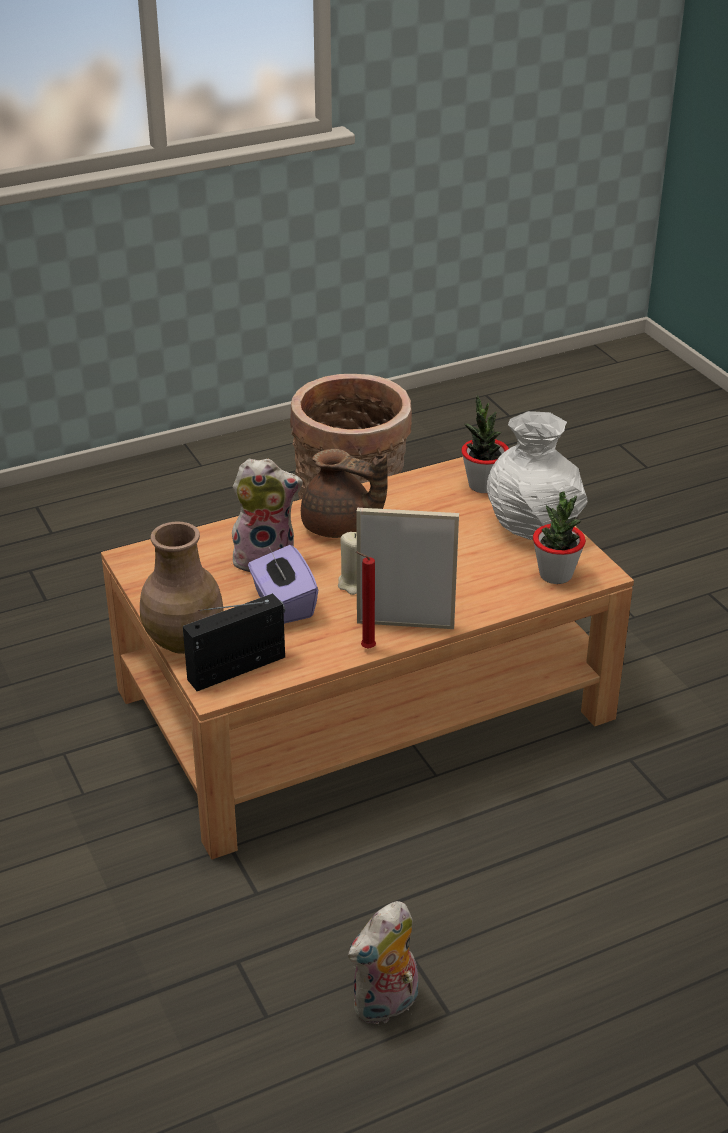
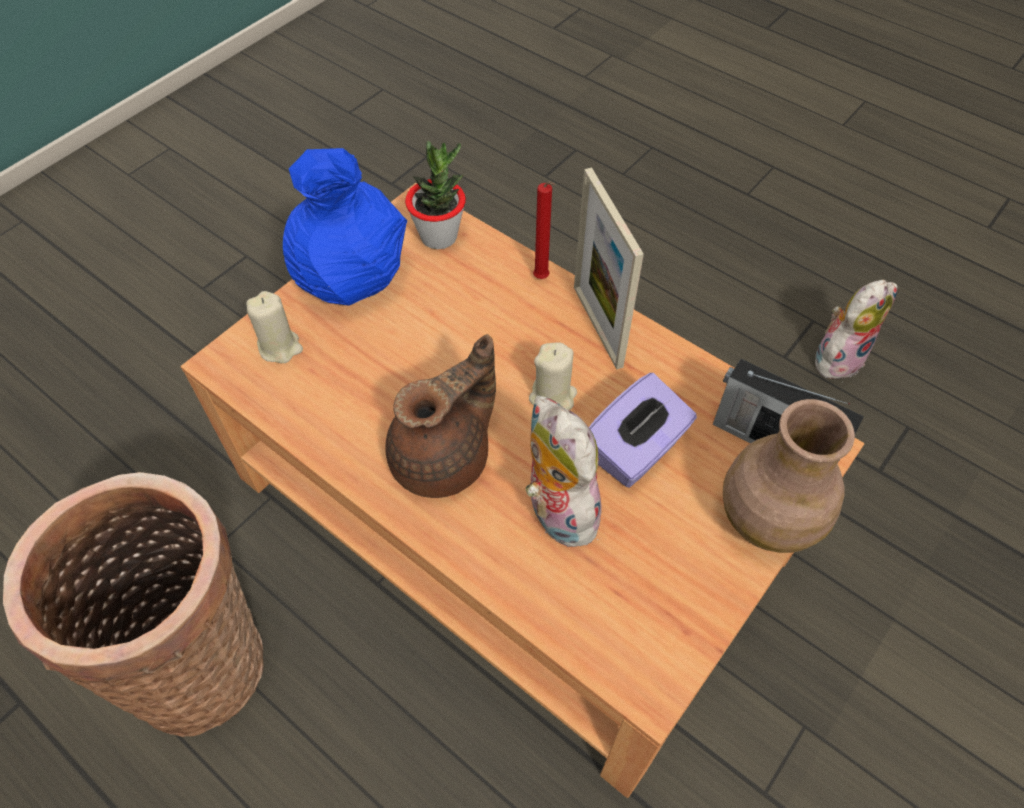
camera: 115 degrees left, 20 degrees up
brown teapot [301,449,388,538] -> brown teapot turned 45 degrees clockwise [385,334,496,498]
plush toy [348,901,418,1024] -> plush toy turned 60 degrees counterclockwise [815,280,898,379]
red candle [356,552,376,649] -> red candle moved to [533,182,555,279]
potted plant [461,395,509,493] -> beige candle [246,291,303,363]
white vase [487,411,588,540] -> blue vase [283,148,407,306]

